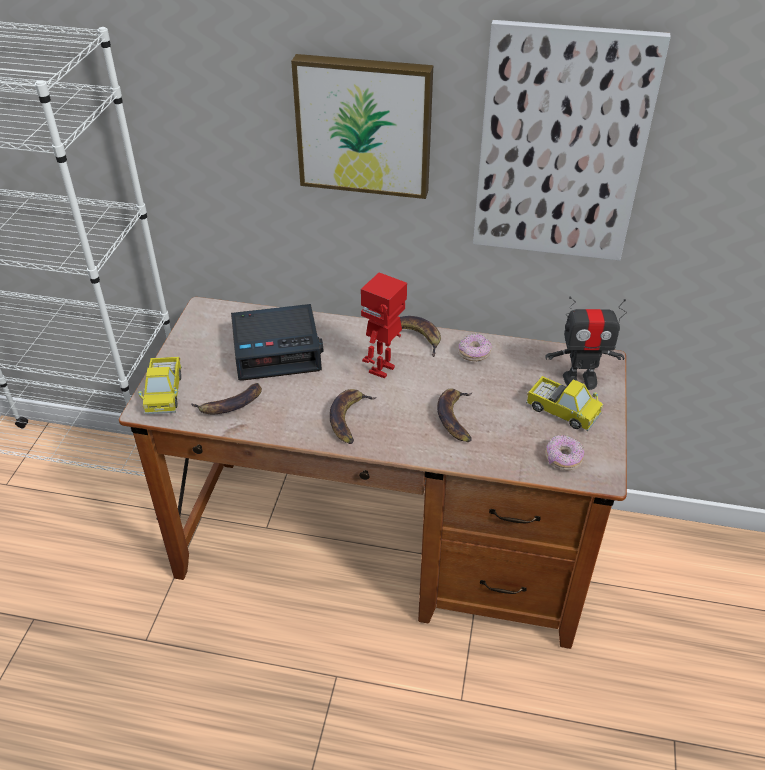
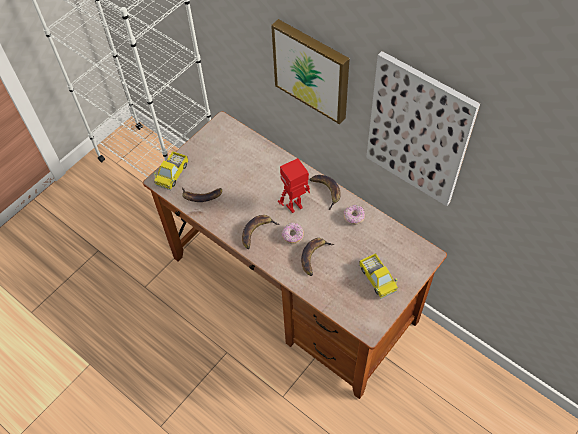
camera: 30 degrees right, 15 degrees up
alarm clock [231,304,323,381] -> none
toy robot [545,296,627,390] -> none
donut [545,435,584,470] -> donut moved to [282,222,304,244]

